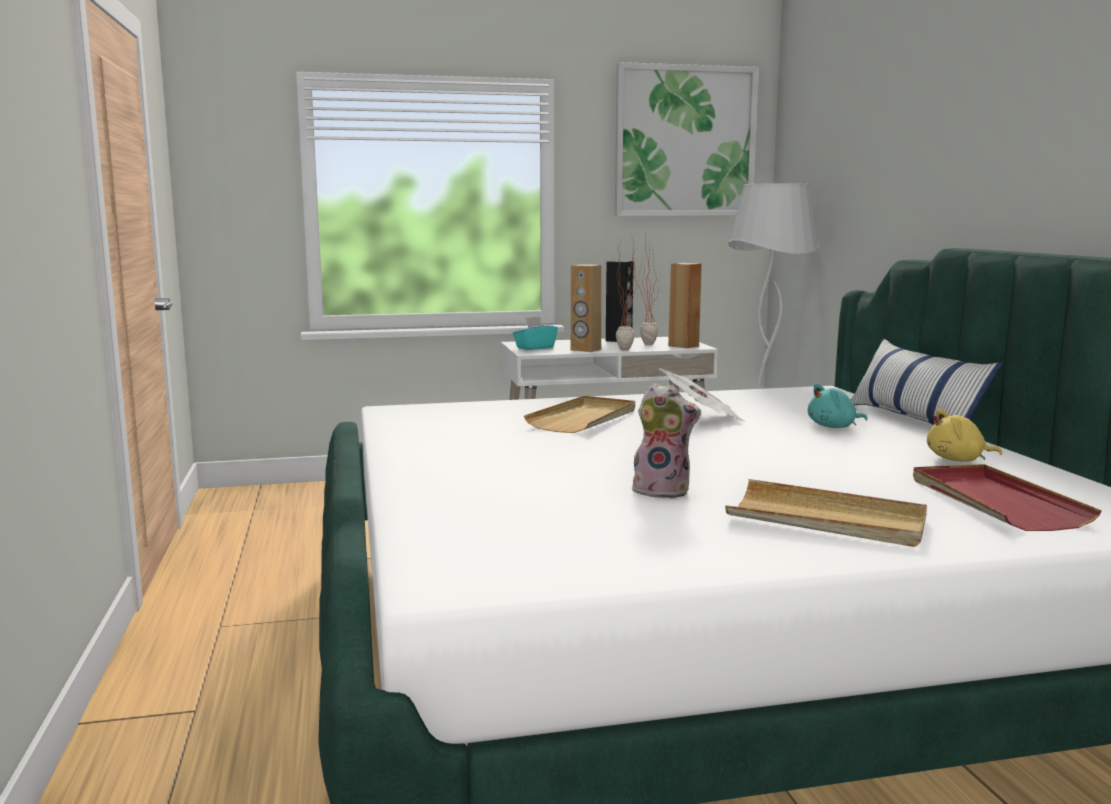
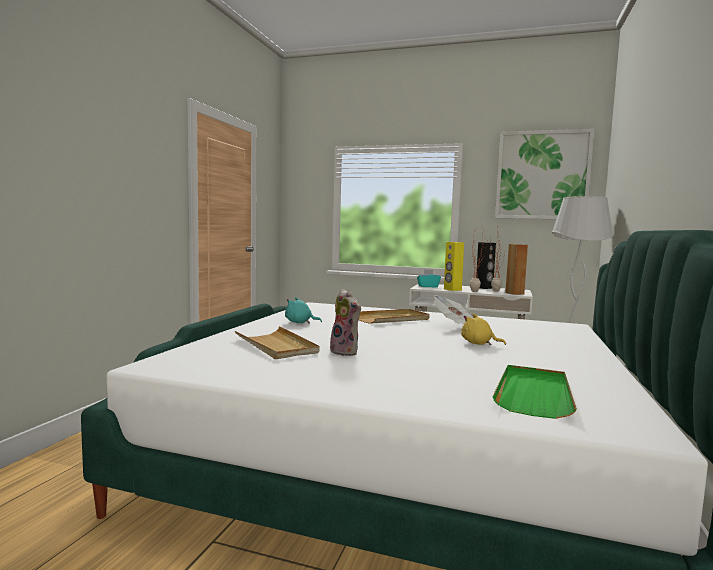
camera: 30 degrees right, 5 degrees down
brown speaker [571,264,601,352] -> yellow speaker [444,242,464,291]
beige tray [725,479,927,547] -> beige tray moved to [235,326,319,359]
turquoise plush toy [808,384,868,428] -> turquoise plush toy moved to [285,297,322,323]
pillow [851,339,1003,425] -> none
red tray [913,464,1102,531] -> green tray [492,365,577,419]
yellow plush toy [927,409,1002,461] -> yellow plush toy moved to [461,313,506,346]

